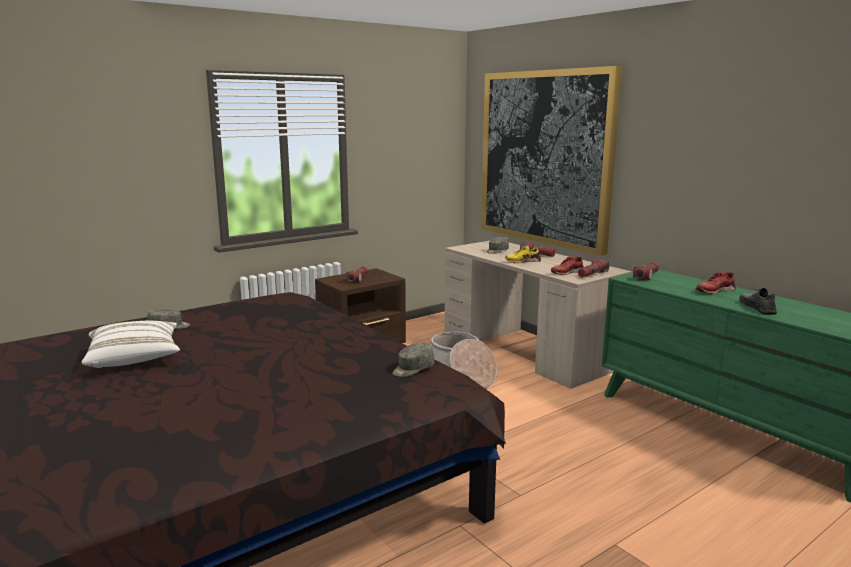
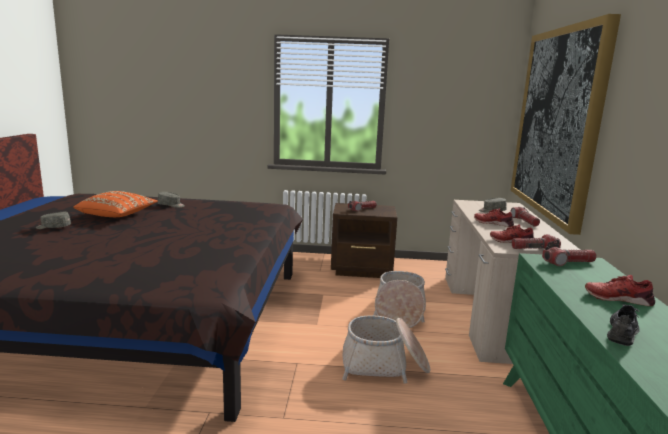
camera: 40 degrees right, 0 degrees up
white pillow [81,321,180,368] -> orange pillow [73,191,158,217]
grey cap [392,342,434,377] -> grey cap moved to [36,212,71,229]
yellow shoe [505,246,541,263] -> red shoe [474,208,514,227]
none -> basket [342,315,430,384]

